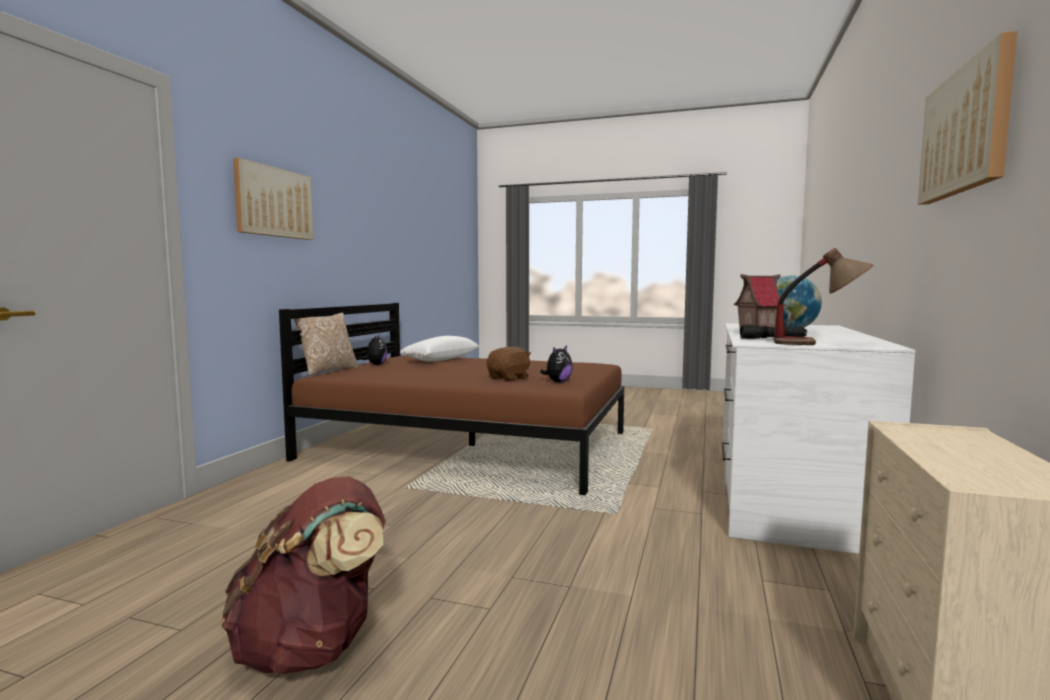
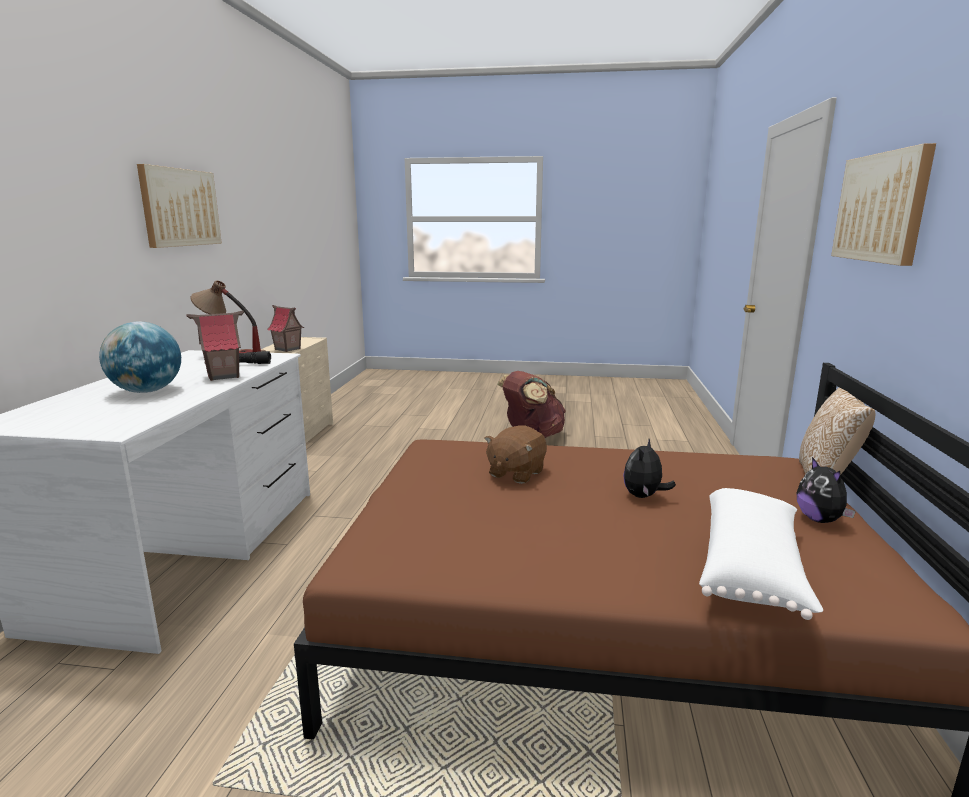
camera: 170 degrees right, 10 degrees up
plush toy [540,345,573,382] -> plush toy moved to [623,439,676,498]
none -> toy house [267,305,305,352]

